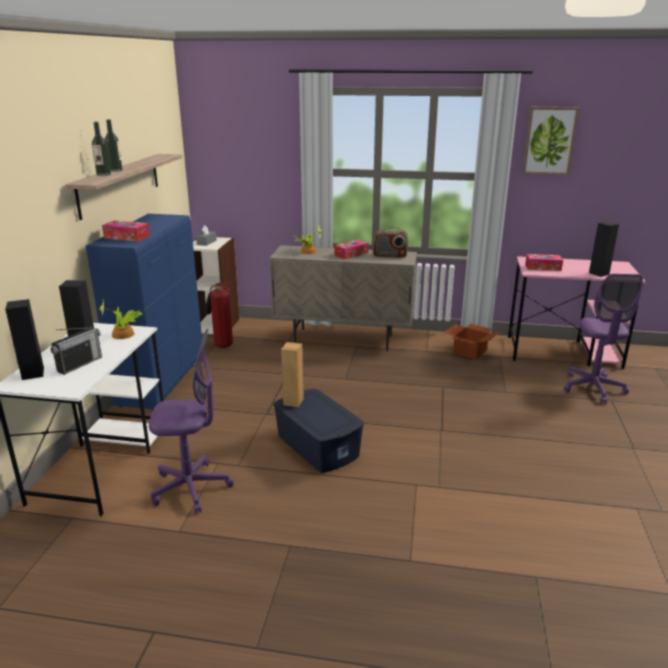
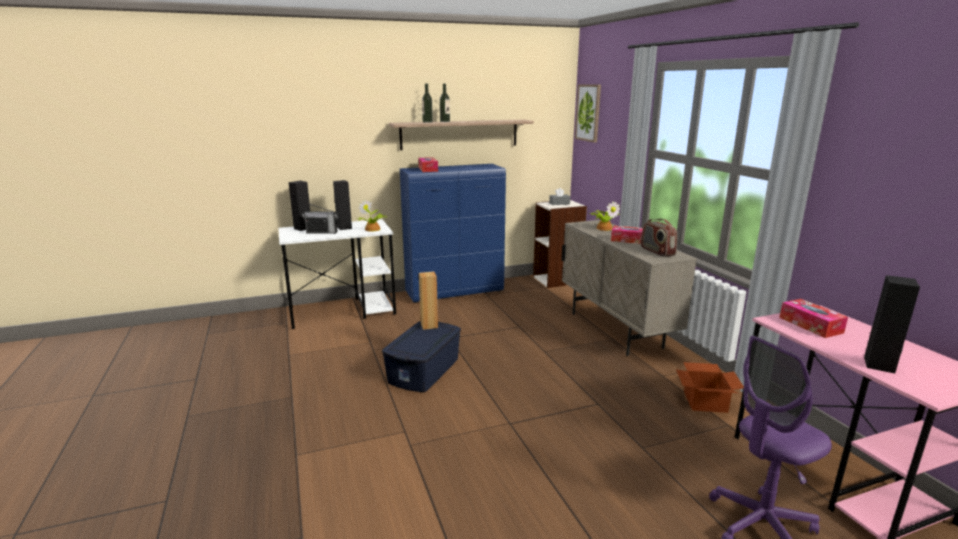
camera: 60 degrees right, 5 degrees down
purple office chair [149,329,234,514] -> none
fire extinguisher [204,282,233,348] -> none
picture [522,107,579,175] -> picture moved to [575,84,601,143]

